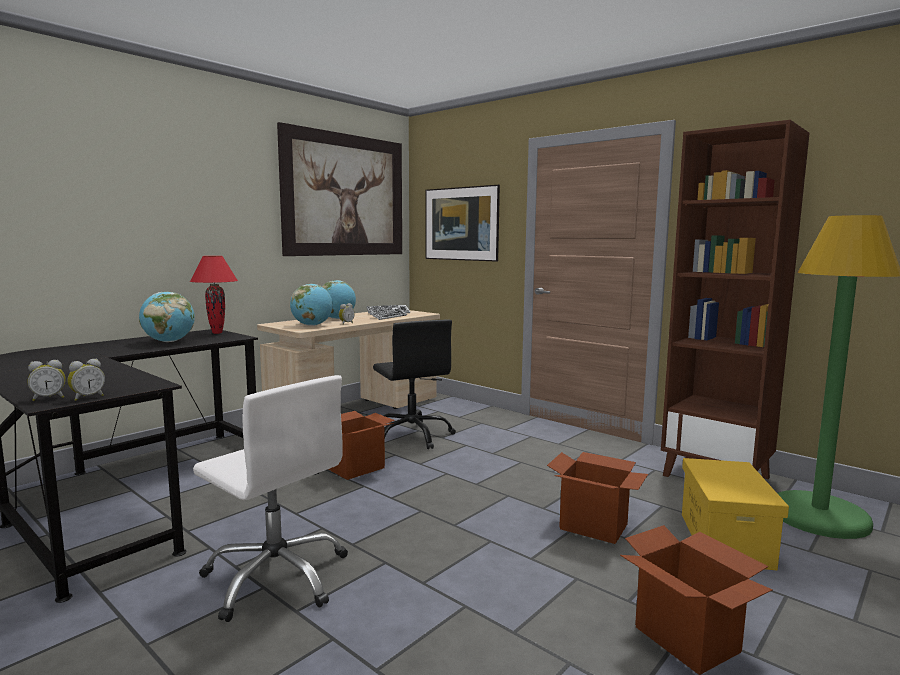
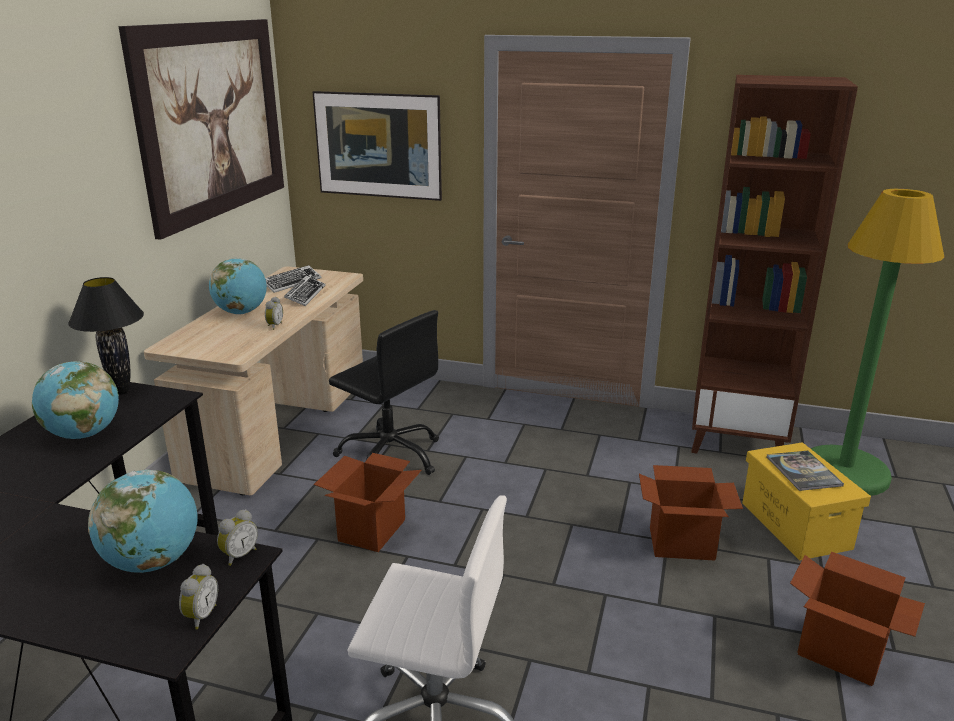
camera: 25 degrees left, 15 degrees up
alarm clock [28,360,66,401] -> alarm clock moved to [217,509,258,566]
red table lamp [190,256,238,334] -> black table lamp [68,277,144,394]
globe [290,284,333,326] -> globe moved to [88,470,197,573]
none -> book [767,451,844,491]

